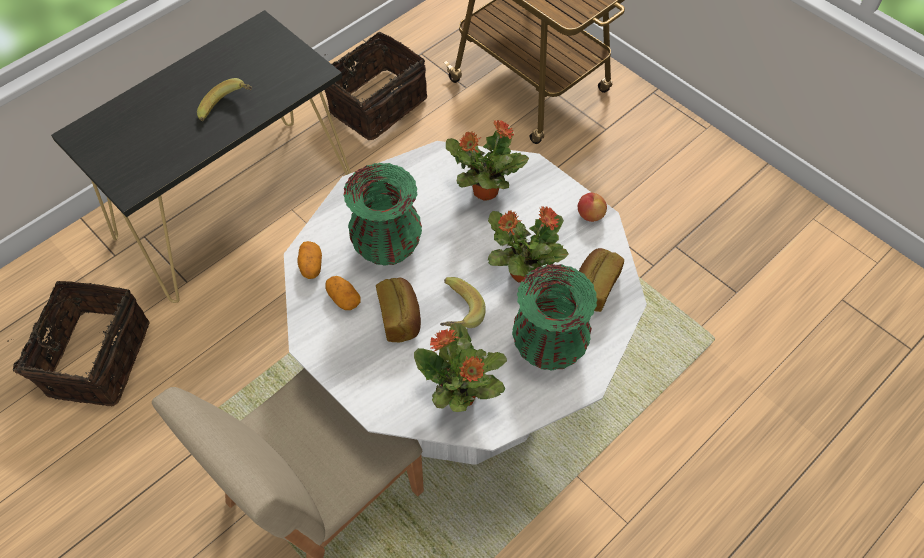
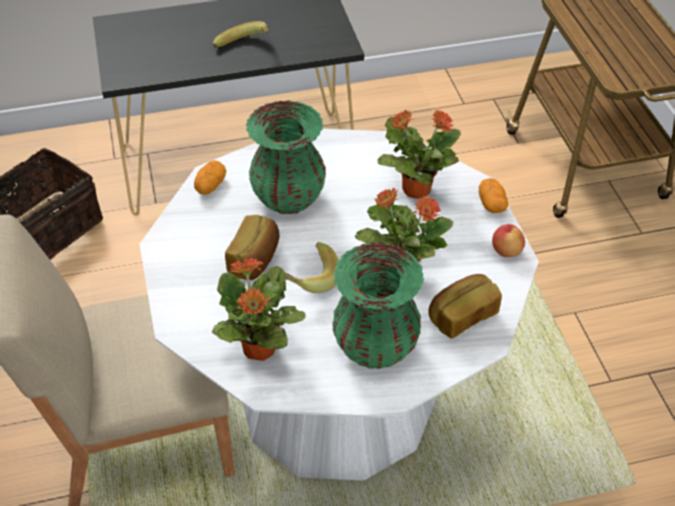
camera: 30 degrees right, 10 degrees down
basket [324,32,427,140] -> none
potato [325,276,361,310] -> potato moved to [479,178,508,213]

